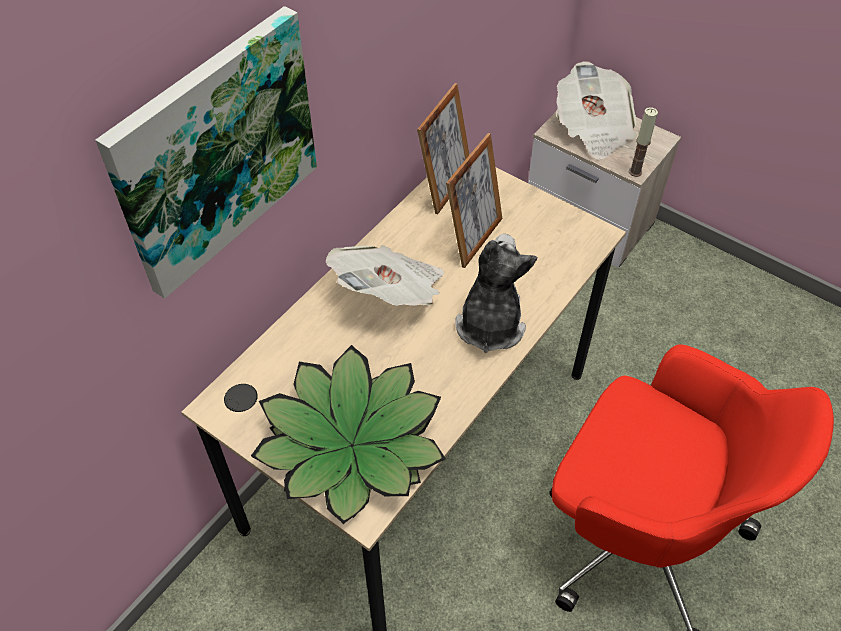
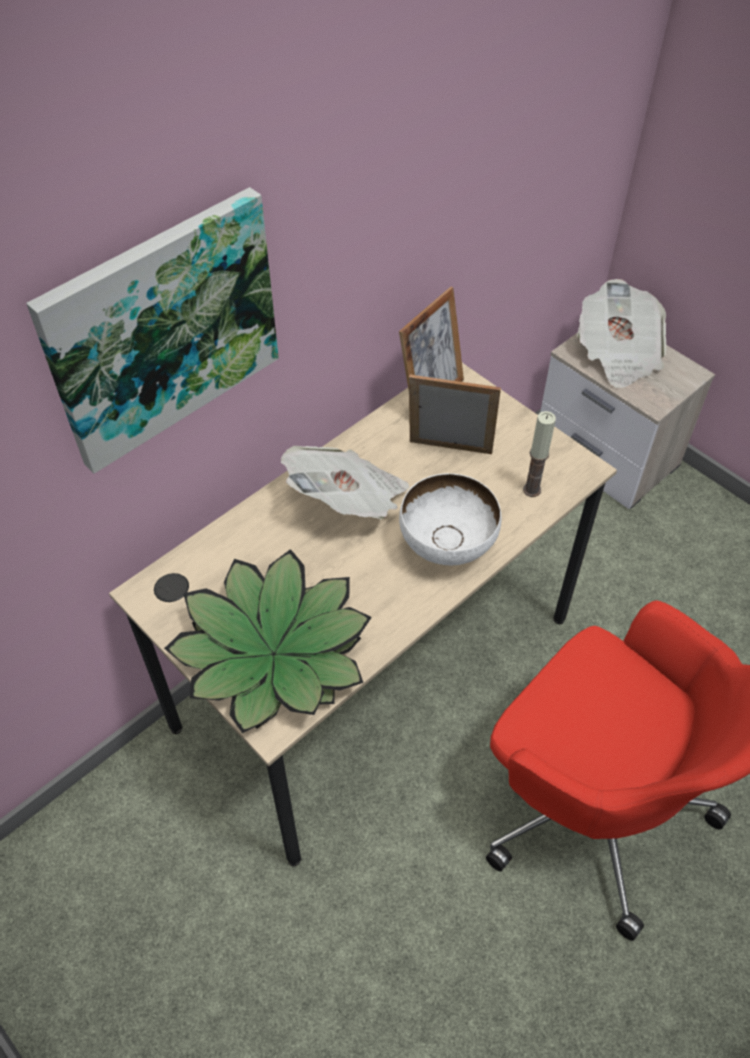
camera: 10 degrees right, 0 degrees up
picture frame [446,133,503,268] -> picture frame turned 120 degrees counterclockwise [409,374,501,454]
plush toy [455,234,537,353] -> white bowl [399,473,501,566]
candle [629,107,658,177] -> candle moved to [523,411,556,497]

